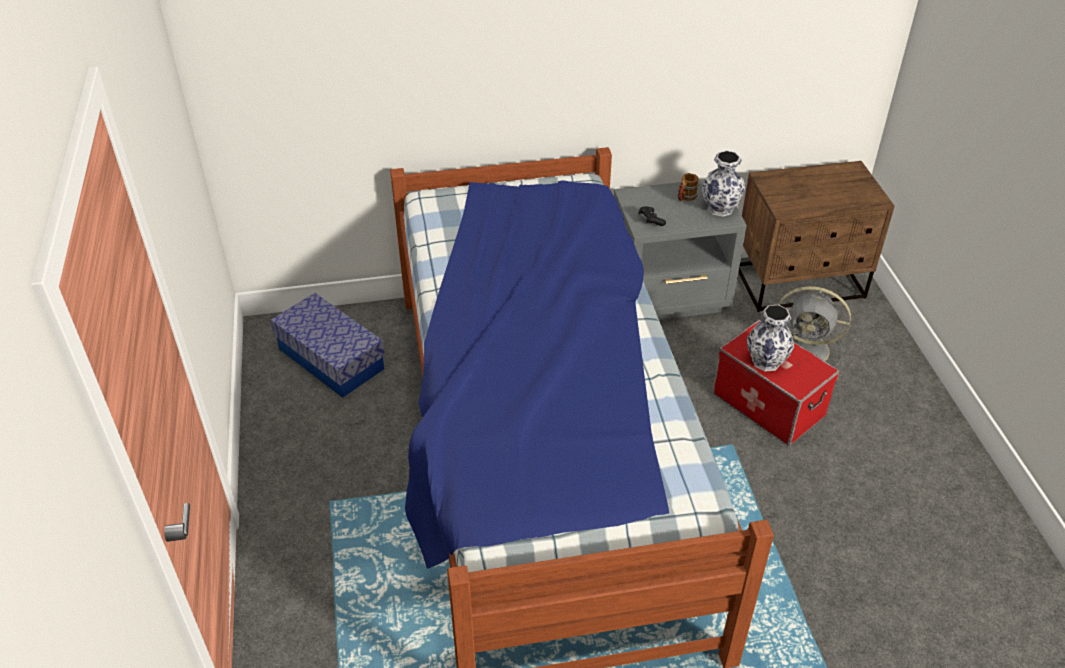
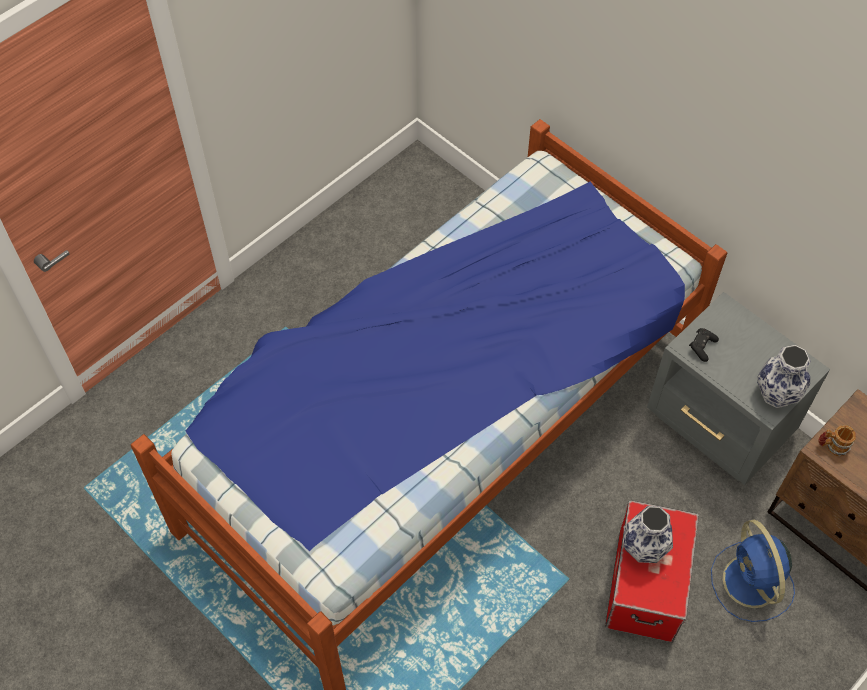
camera: 55 degrees right, 15 degrees up
storage box [270,293,385,398] -> none
mug [678,173,699,201] -> mug moved to [818,425,856,456]
grey fan [779,286,851,367] -> blue fan [711,520,795,622]

